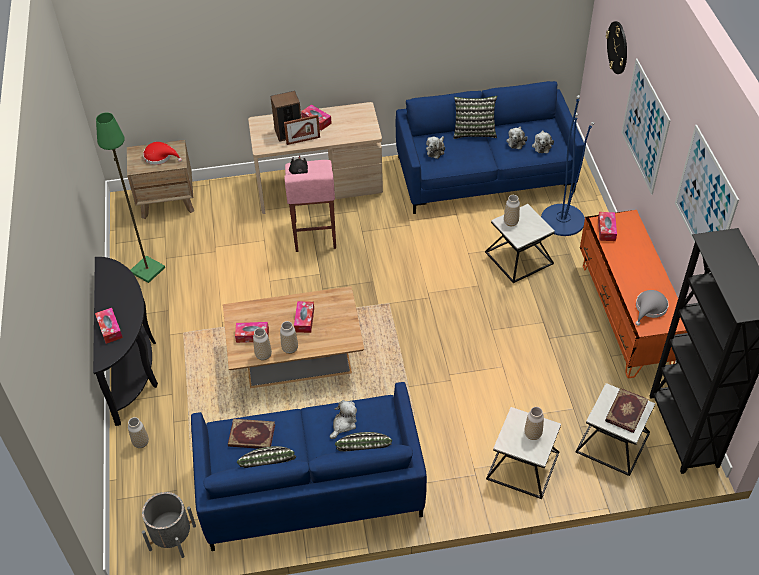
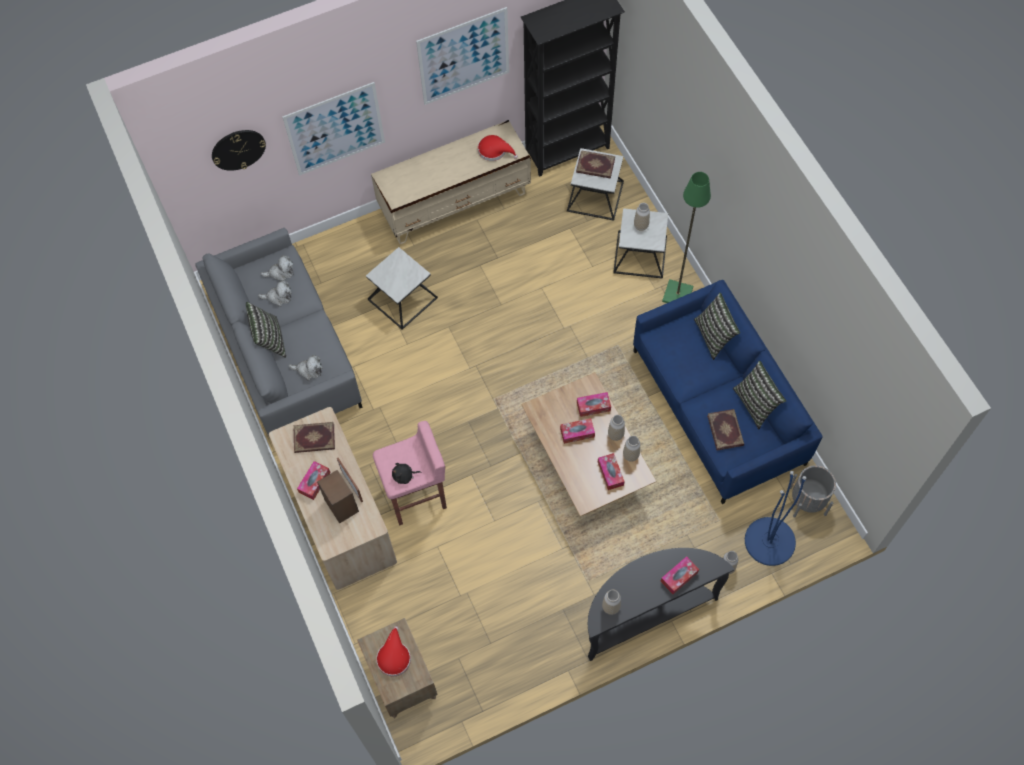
camera: 105 degrees left, 15 degrees up
green floor lamp [96,112,165,283] -> green floor lamp moved to [662,172,711,303]
plush toy [330,400,357,439] -> none
blue sofa [396,81,584,214] -> grey sofa [195,228,363,438]
vase [504,195,520,226] -> vase moved to [602,590,621,615]
blue floor lamp [541,95,594,236] -> blue floor lamp moved to [745,471,806,566]
orange tv stand [580,210,687,378] -> beige tv stand [371,120,531,244]
tissue box [598,212,617,241] -> tissue box moved to [577,392,611,417]
grey hat [635,290,669,326] -> red hat [478,135,518,161]
none -> book [294,422,335,453]

